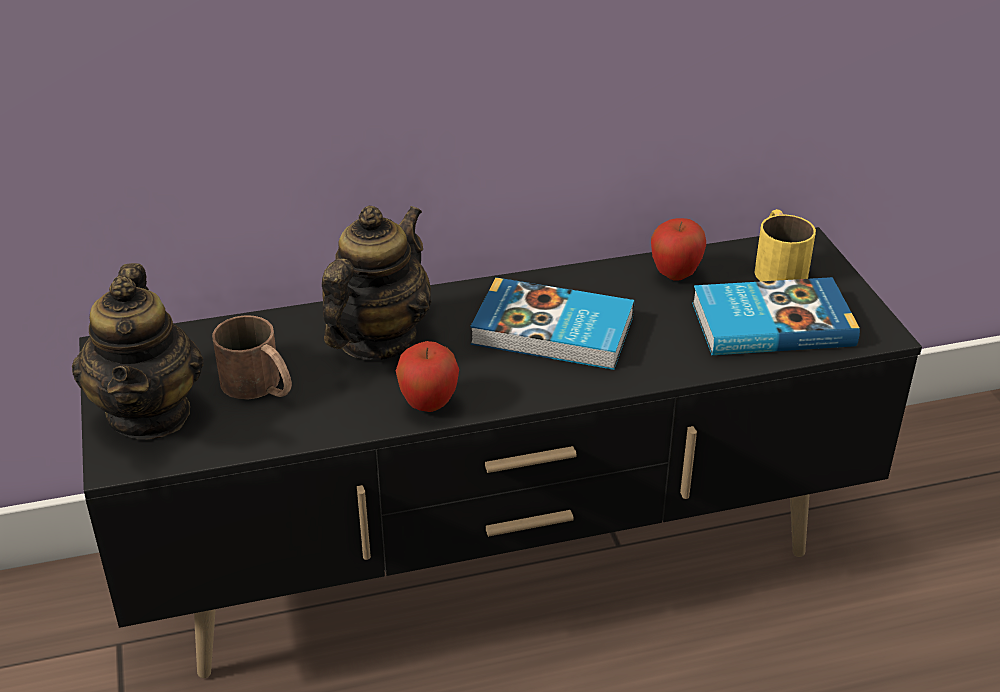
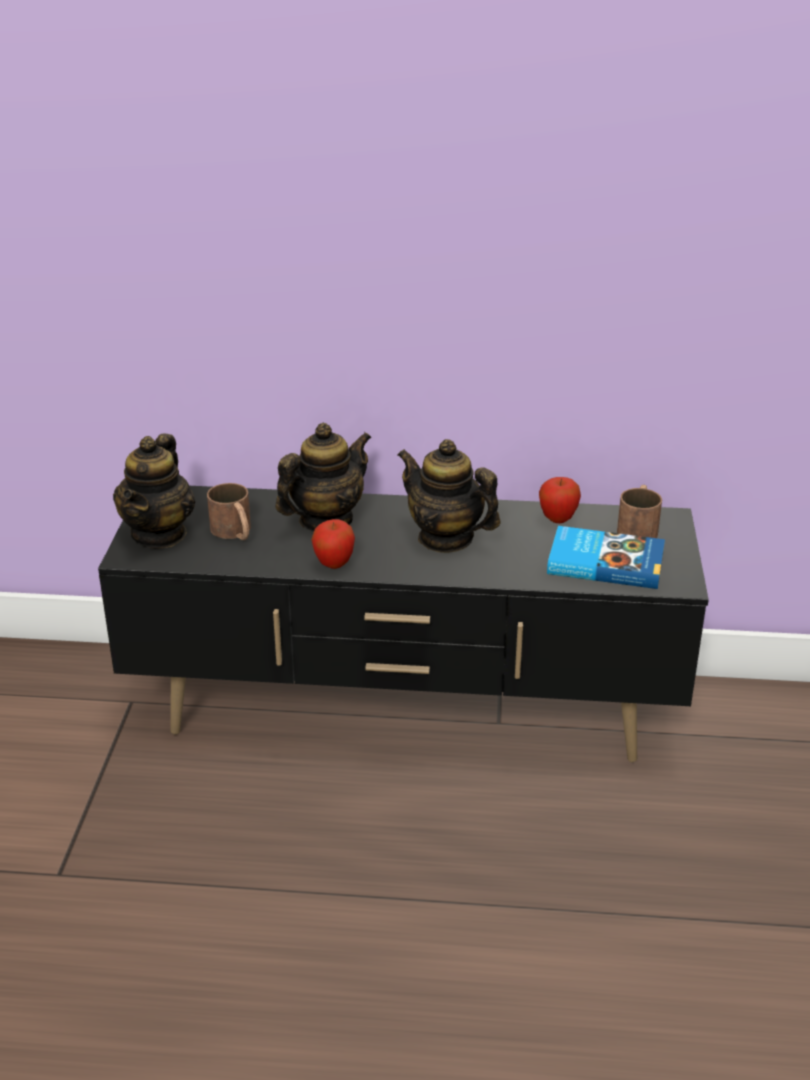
camera: 20 degrees right, 5 degrees down
book [470,277,634,370] -> teapot [398,439,501,553]
yellow mug [754,209,816,282] -> brown mug [617,485,662,538]

